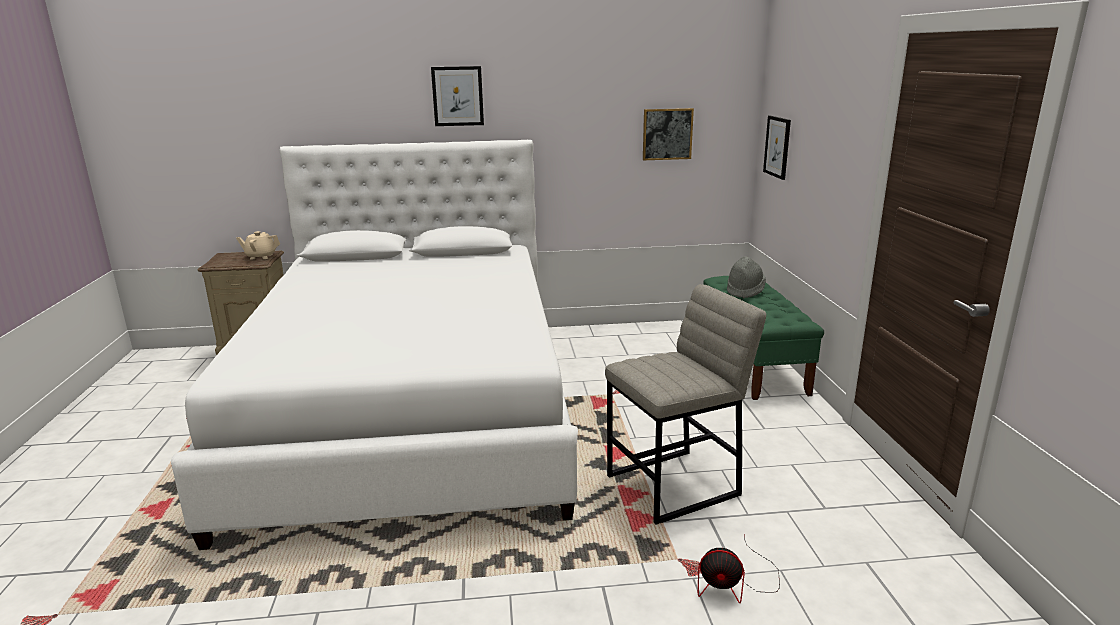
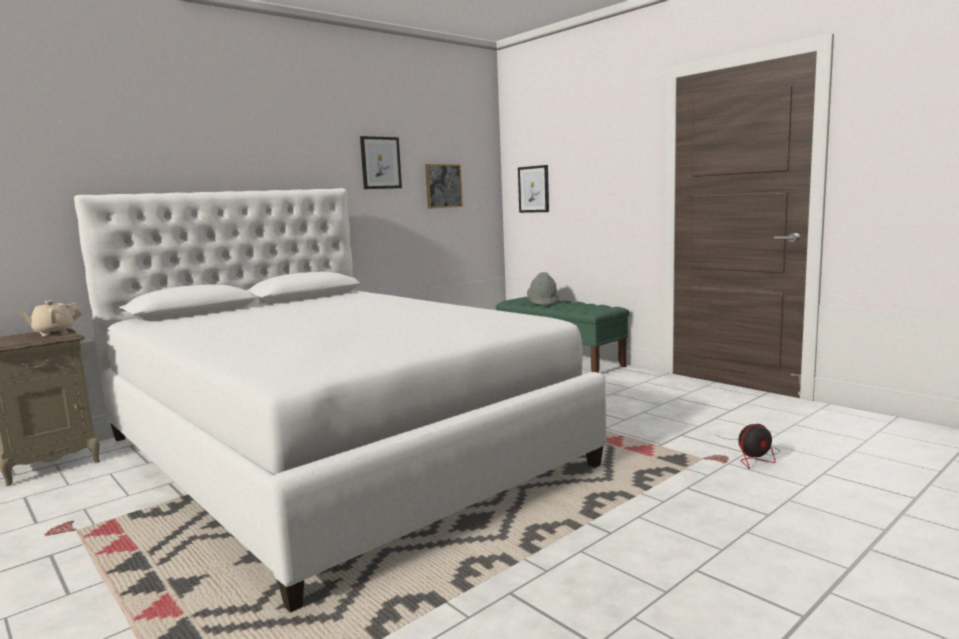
camera: 35 degrees left, 10 degrees down
picture [431,66,484,126] -> picture moved to [360,136,402,189]
grey chair [605,284,766,525] -> none

